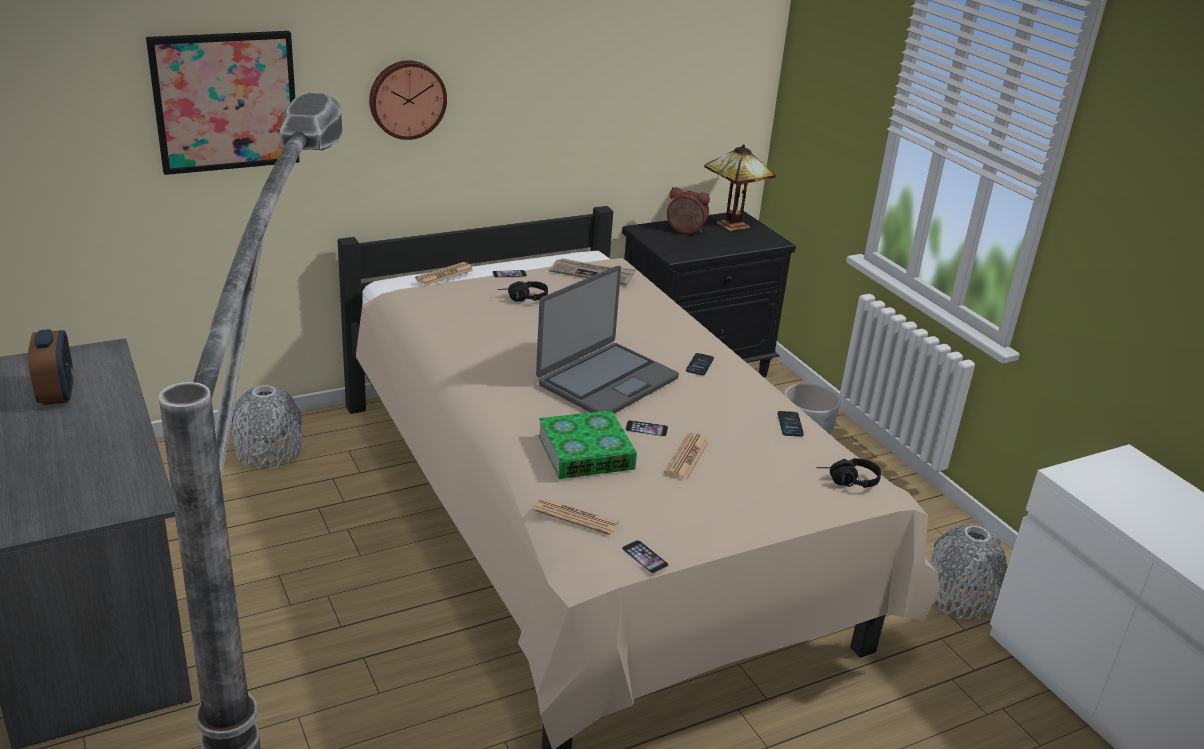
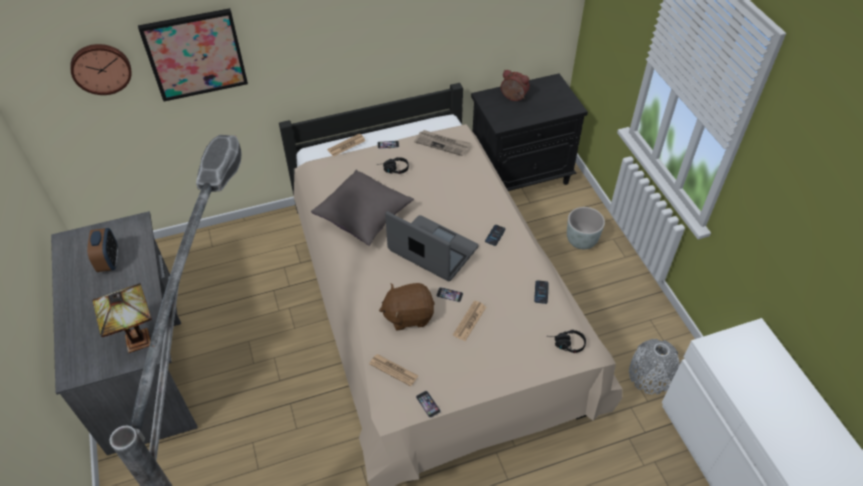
camera: 10 degrees right, 20 degrees up
grey vase [231,385,303,469] -> none
wall clock [369,60,447,140] -> wall clock moved to [70,44,132,95]
laptop [536,266,679,413] -> laptop turned 105 degrees counterclockwise [385,211,478,281]
book [538,410,637,479] -> brown plush toy [379,283,435,330]
table lamp [704,145,776,232] -> table lamp moved to [93,283,152,353]
none -> grey pillow [311,170,414,246]

